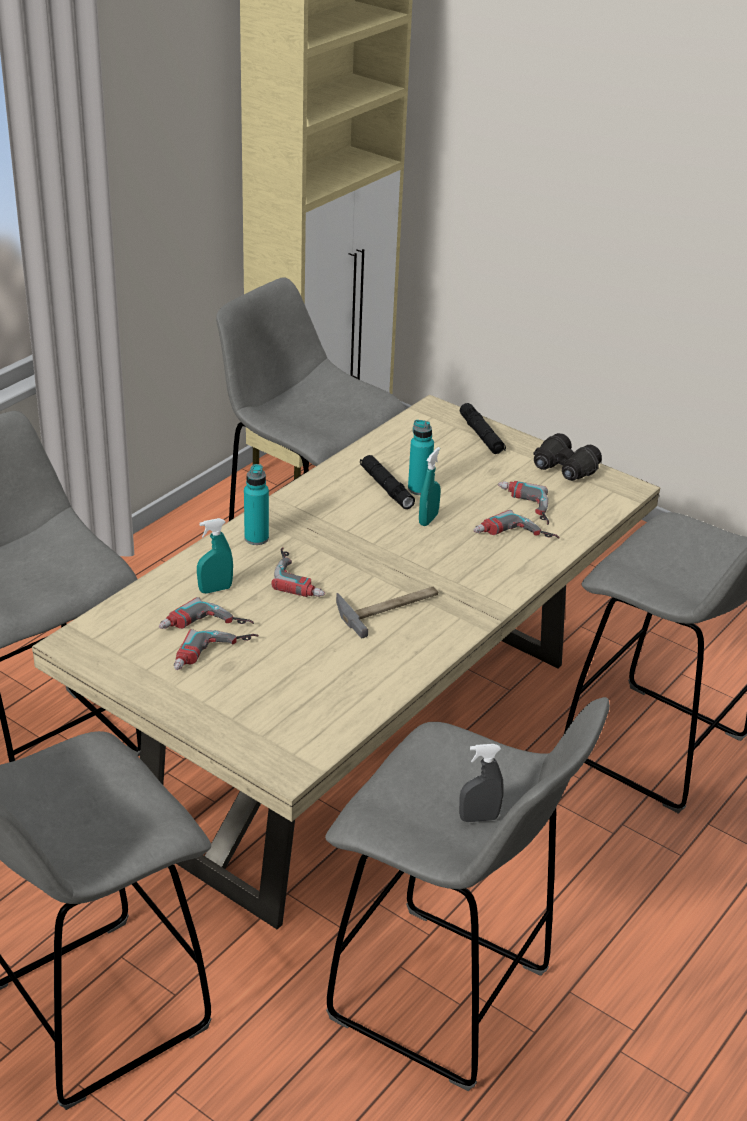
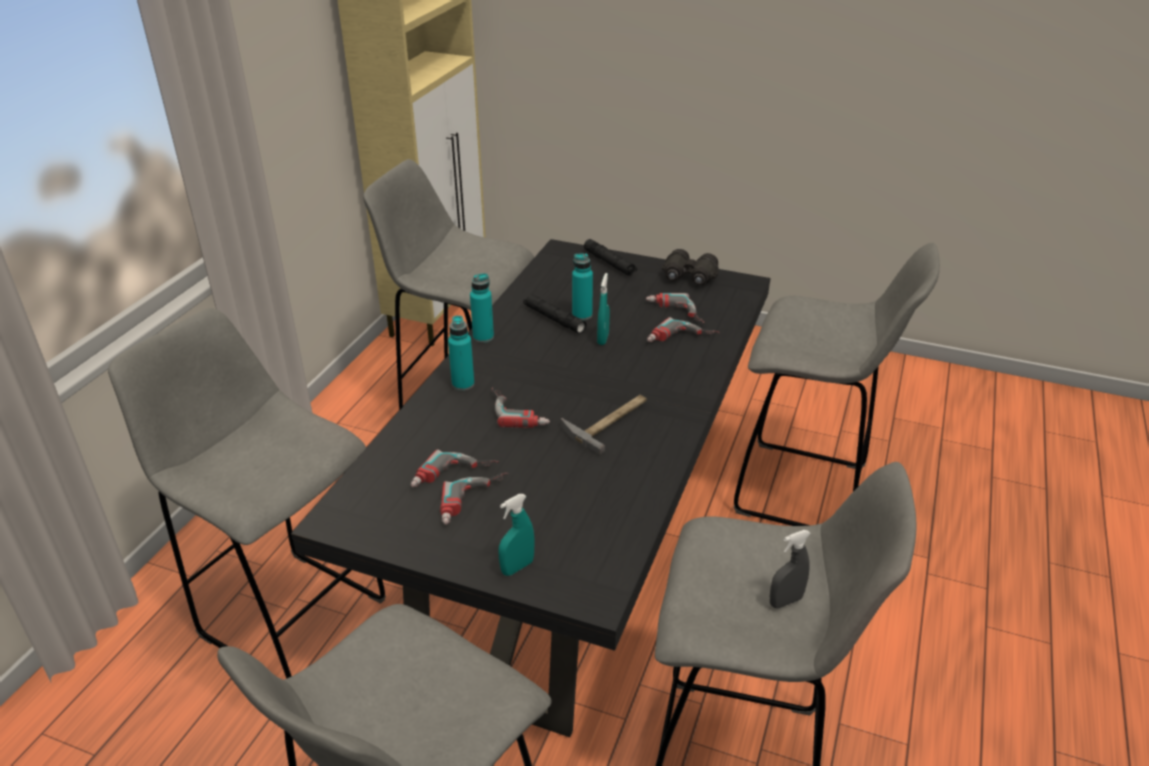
camera: 15 degrees left, 0 degrees up
beige dining table [32,394,660,929] -> black dining table [291,239,771,737]
turquoise spray bottle [197,518,233,594] -> turquoise spray bottle moved to [499,494,535,576]
none -> turquoise bottle [470,273,494,343]

